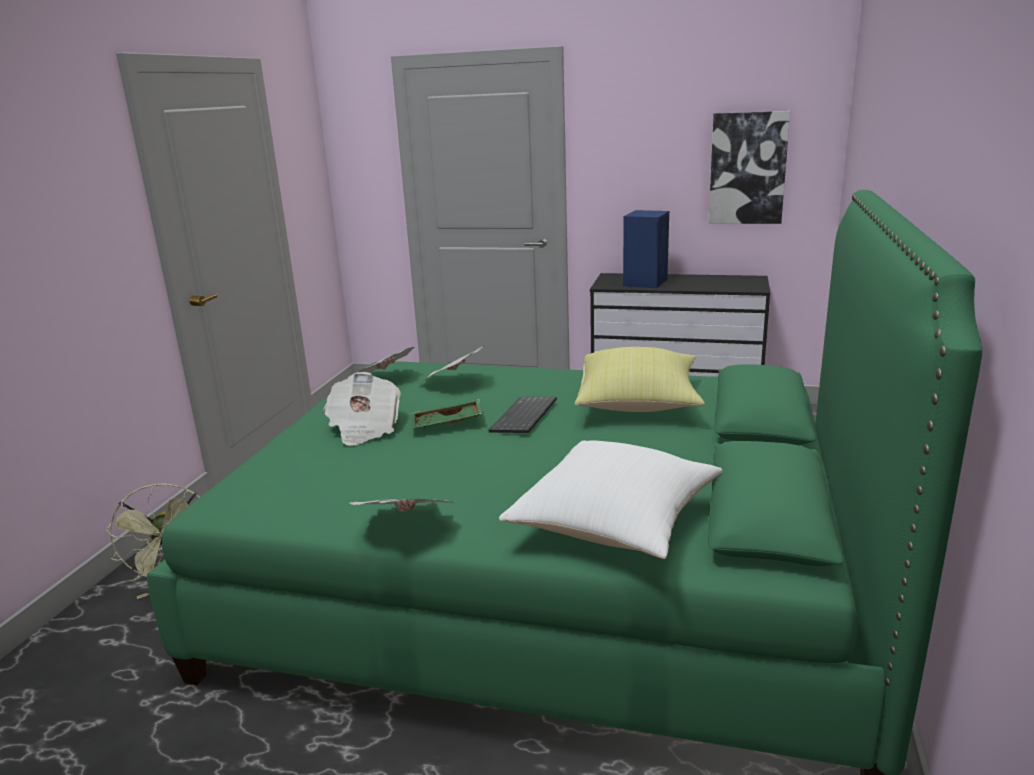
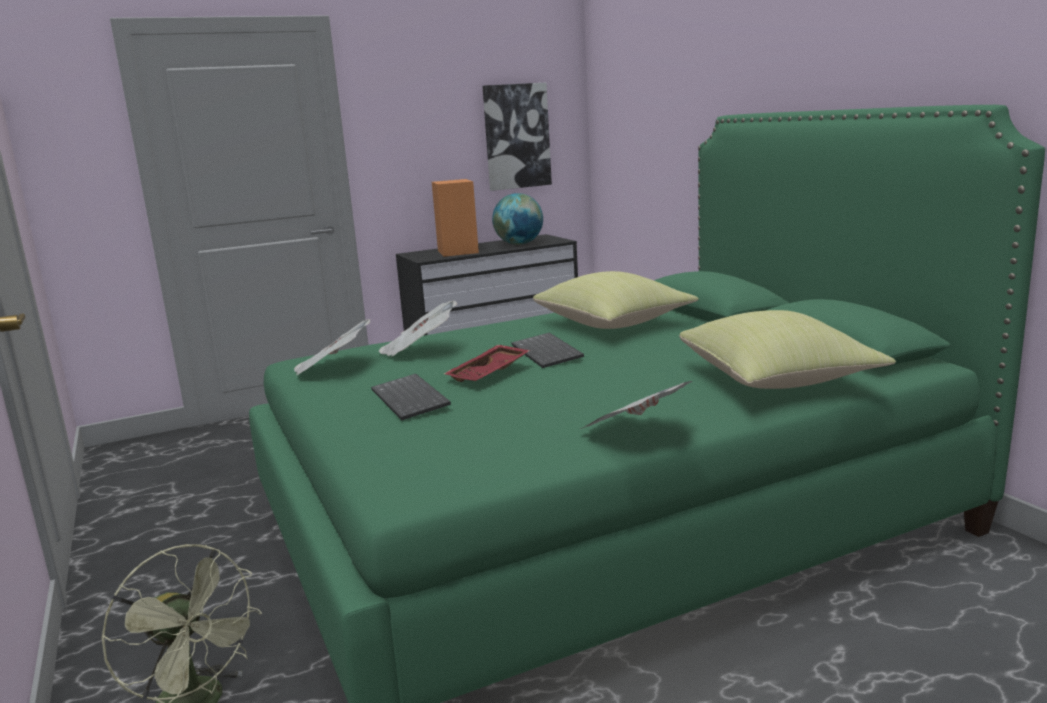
camera: 40 degrees left, 5 degrees down
newspaper [323,372,401,446] -> keyboard [371,374,451,420]
green tray [411,399,483,428] -> red tray [444,345,530,382]
white pillow [499,440,723,559] -> yellow pillow [679,310,896,389]
blue speaker [623,210,669,288] -> orange speaker [432,179,479,257]
none -> globe [492,193,543,245]

